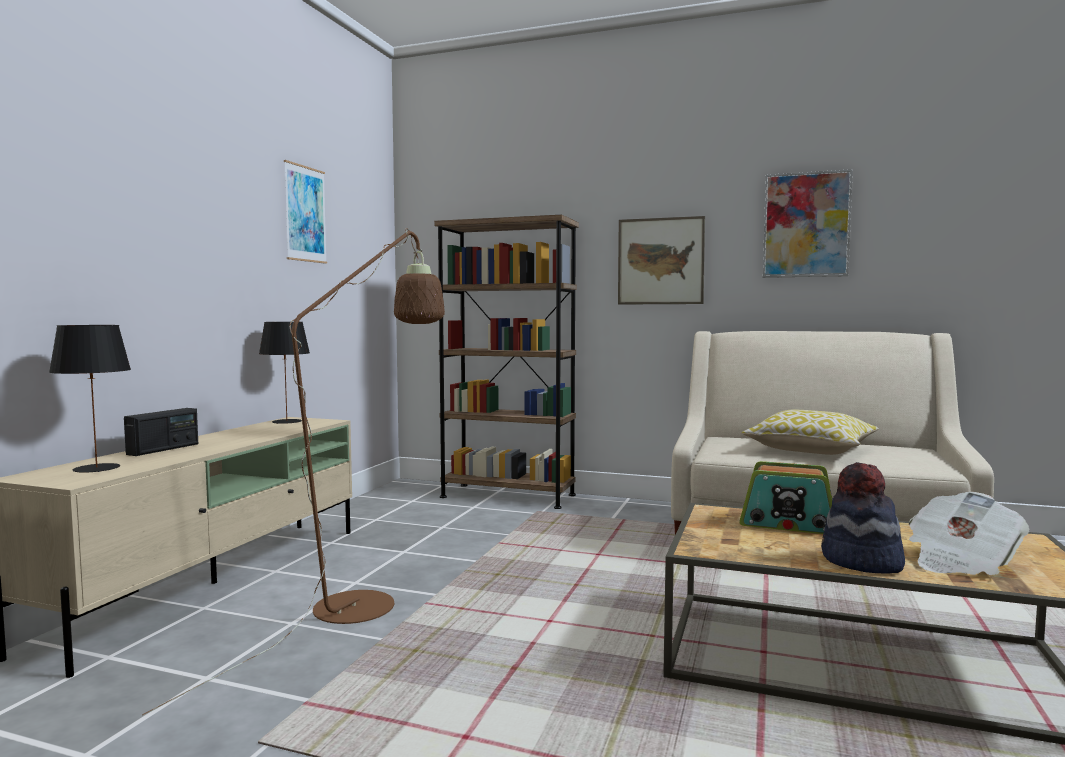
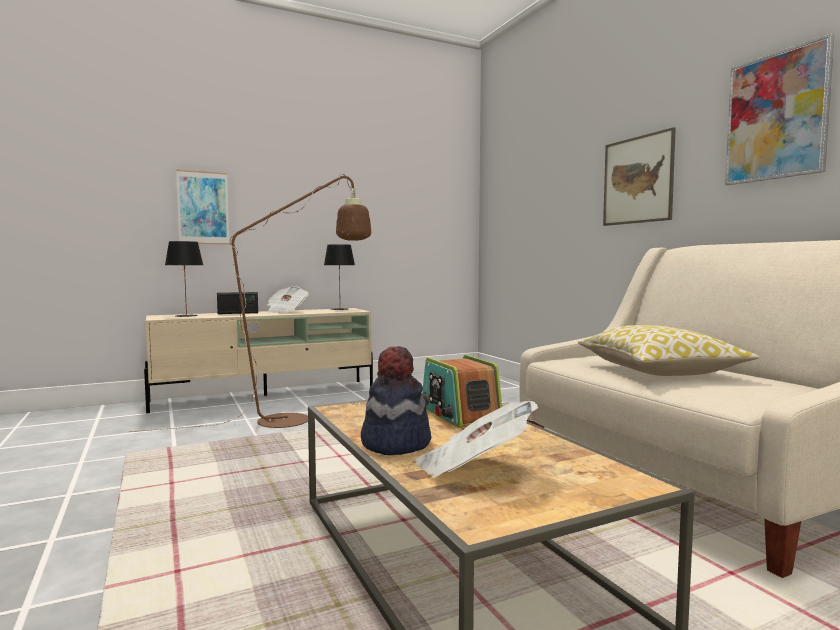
camera: 45 degrees right, 0 degrees up
picture [284,160,327,264] -> picture moved to [176,169,229,245]
brown bookcase [434,215,579,509] -> none
none -> newspaper [267,286,309,313]

